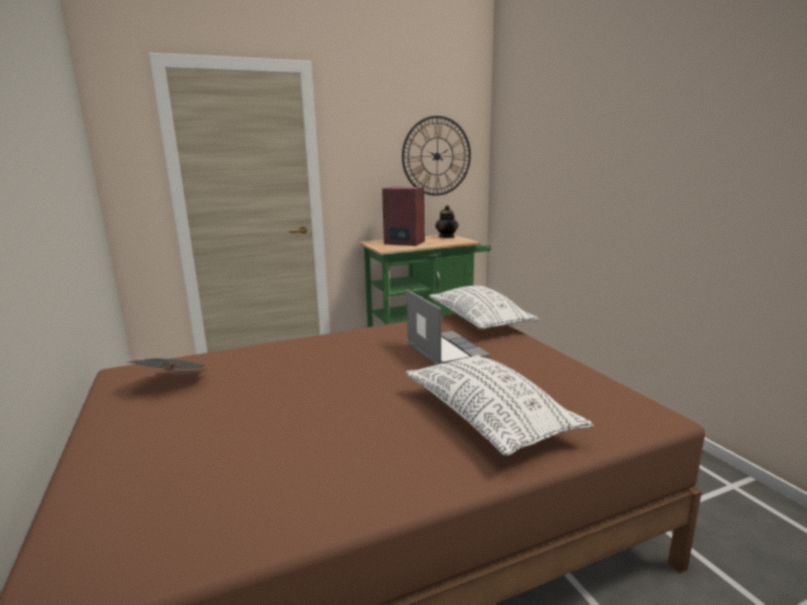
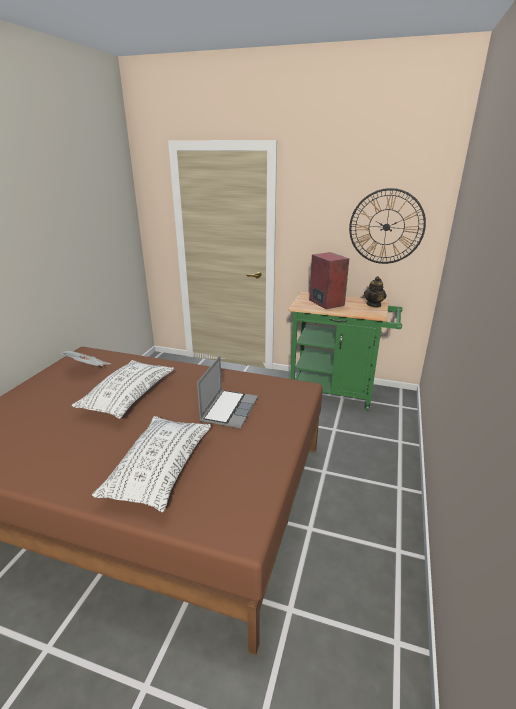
camera: 40 degrees right, 10 degrees up
white pillow [429,286,539,329] -> white pillow moved to [72,360,174,419]

